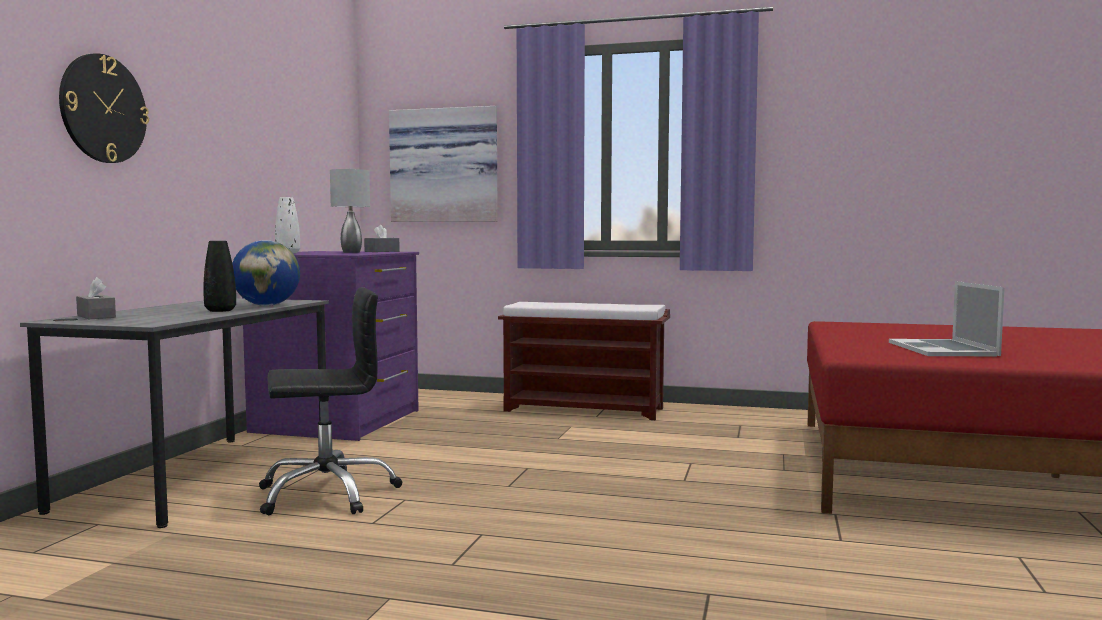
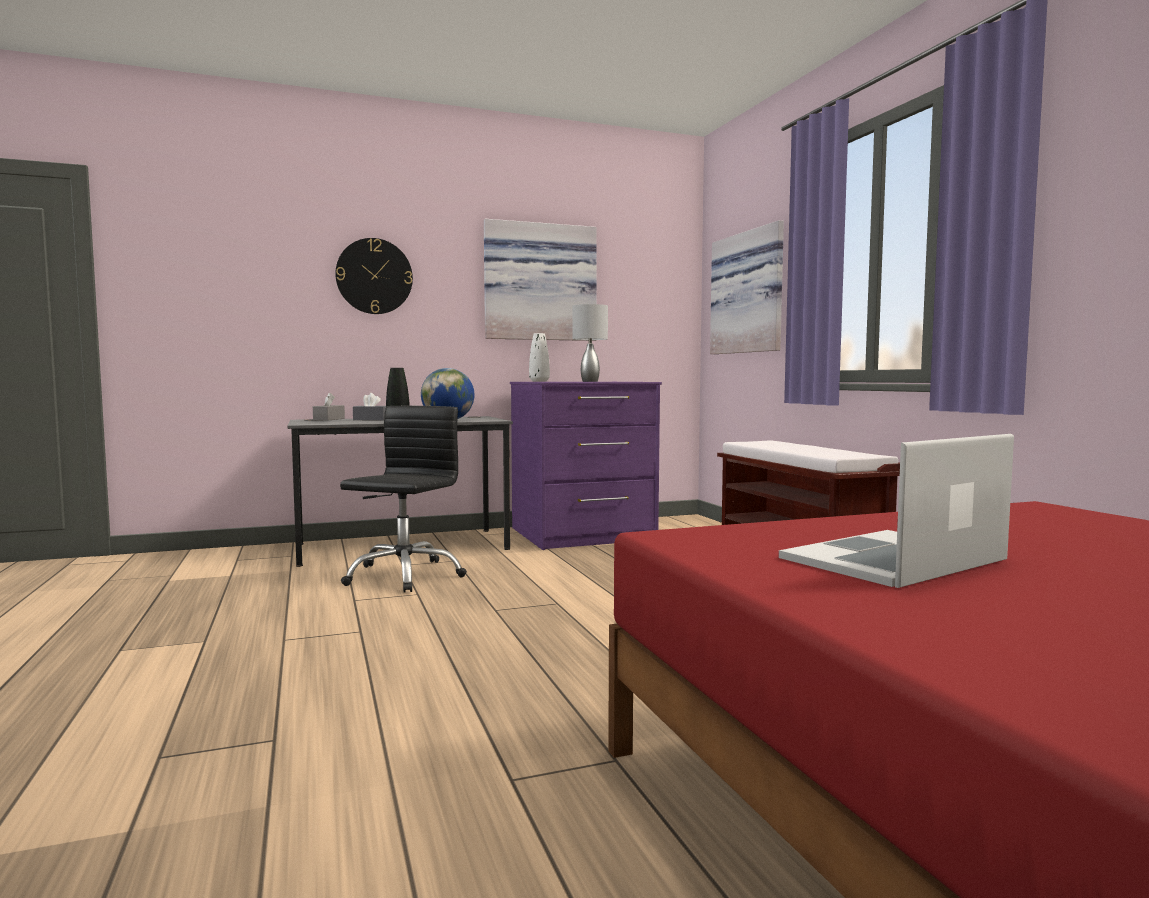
camera: 55 degrees right, 0 degrees up
black office chair [259,287,403,515] -> black office chair turned 105 degrees counterclockwise [340,406,467,593]
grey tissue box [364,225,400,252] -> grey tissue box moved to [353,393,386,420]
none -> picture [484,219,597,341]

